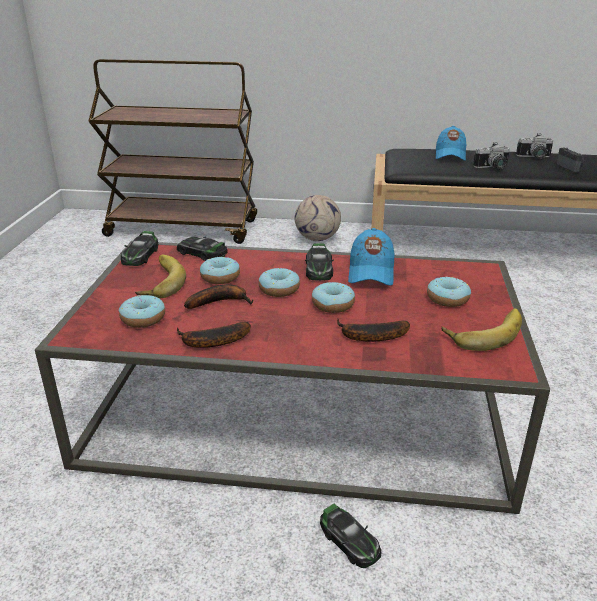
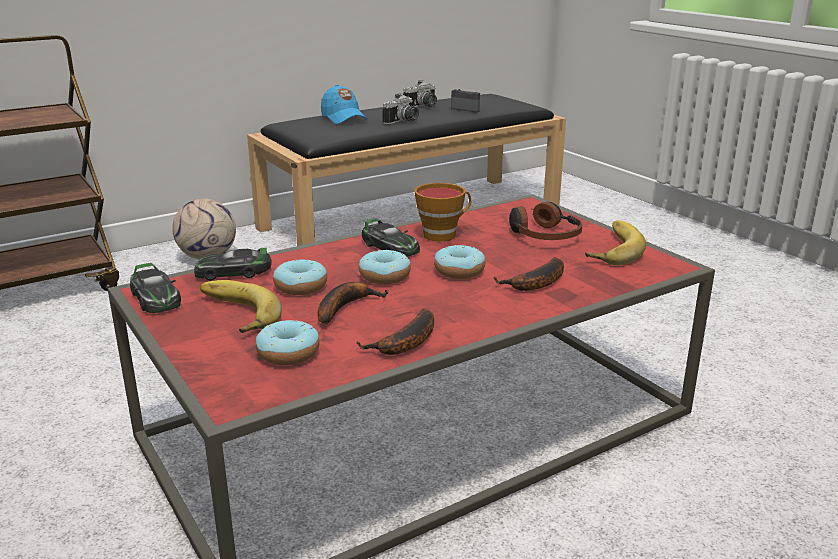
camera: 40 degrees left, 5 degrees down
toy car [320,504,381,568] -> none
blue cap [348,228,395,286] -> cup [415,183,471,242]
donut [427,276,471,307] -> headphones [509,202,582,240]

